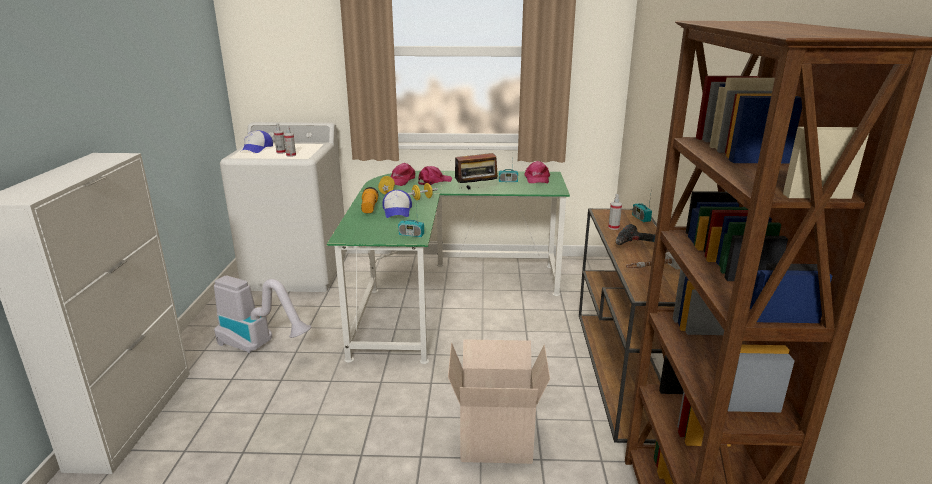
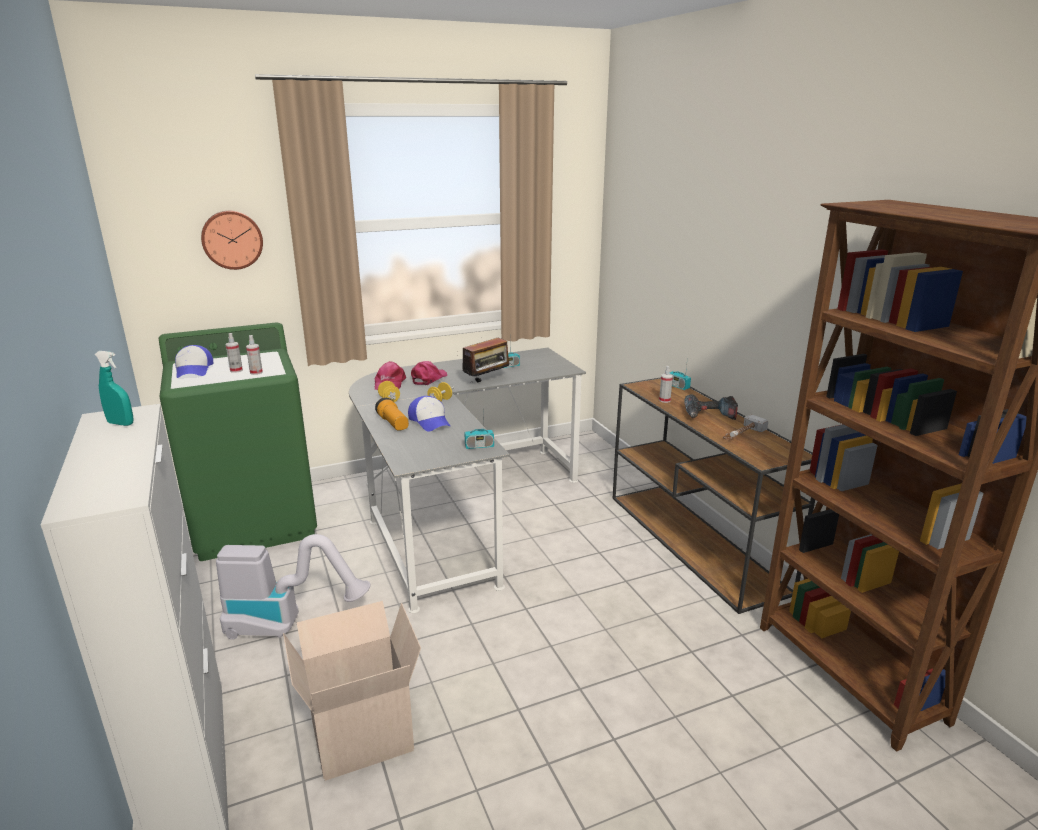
camera: 25 degrees left, 0 degrees up
white washing machine [220,122,347,292] -> green washing machine [159,322,317,561]
green desk [327,171,570,364] -> grey desk [349,348,586,613]
cardboard box [448,339,550,464] -> cardboard box moved to [283,601,421,781]
pink cap [524,161,550,183] -> none
none -> turquoise spray bottle [95,351,133,426]
none -> wall clock [201,211,263,270]

